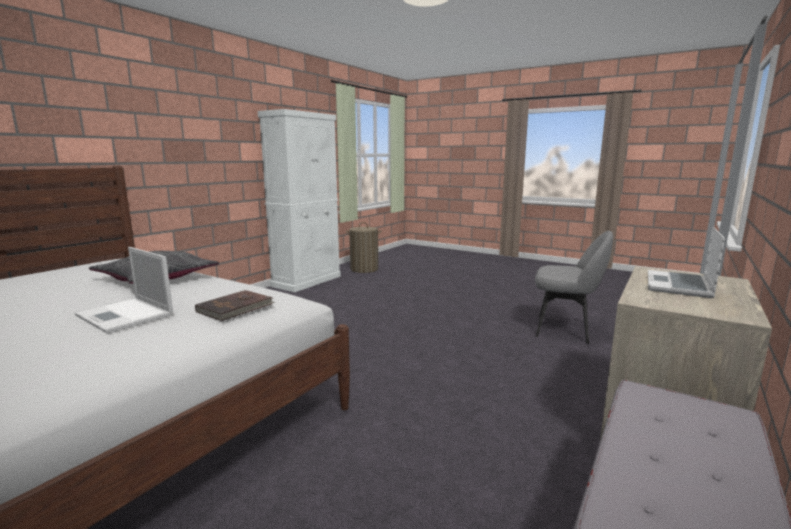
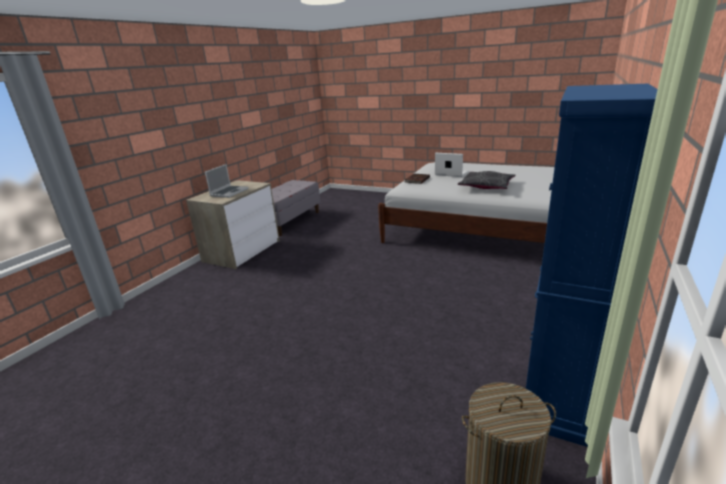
camera: 175 degrees right, 10 degrees up
white cabinet [258,109,341,292] -> blue cabinet [526,84,658,447]
grey chair [535,231,613,344] -> none

